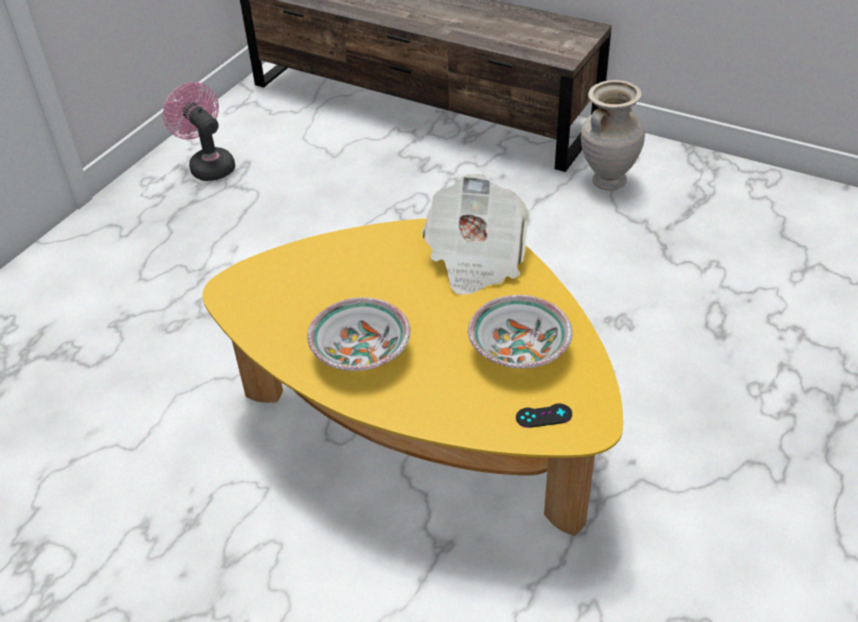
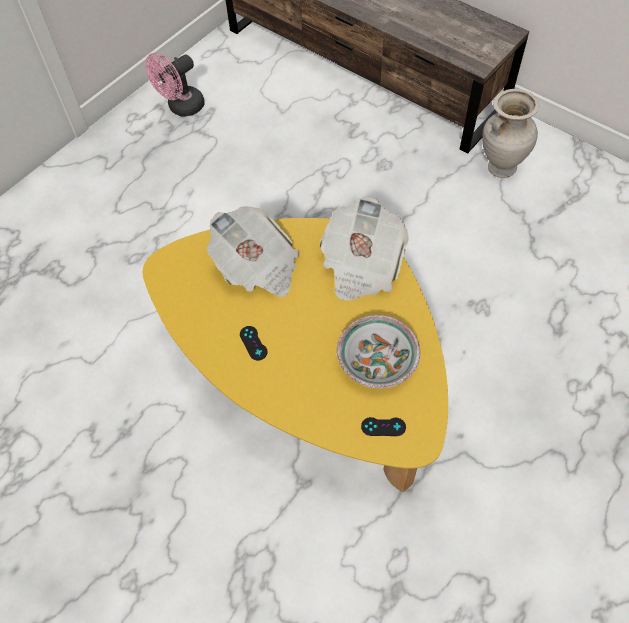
camera: 10 degrees right, 15 degrees up
pink fan [163,82,235,181] -> pink fan turned 105 degrees counterclockwise [145,53,205,117]
bowl [307,297,410,371] -> black game controller [240,326,267,361]
none -> newspaper [207,206,299,297]

